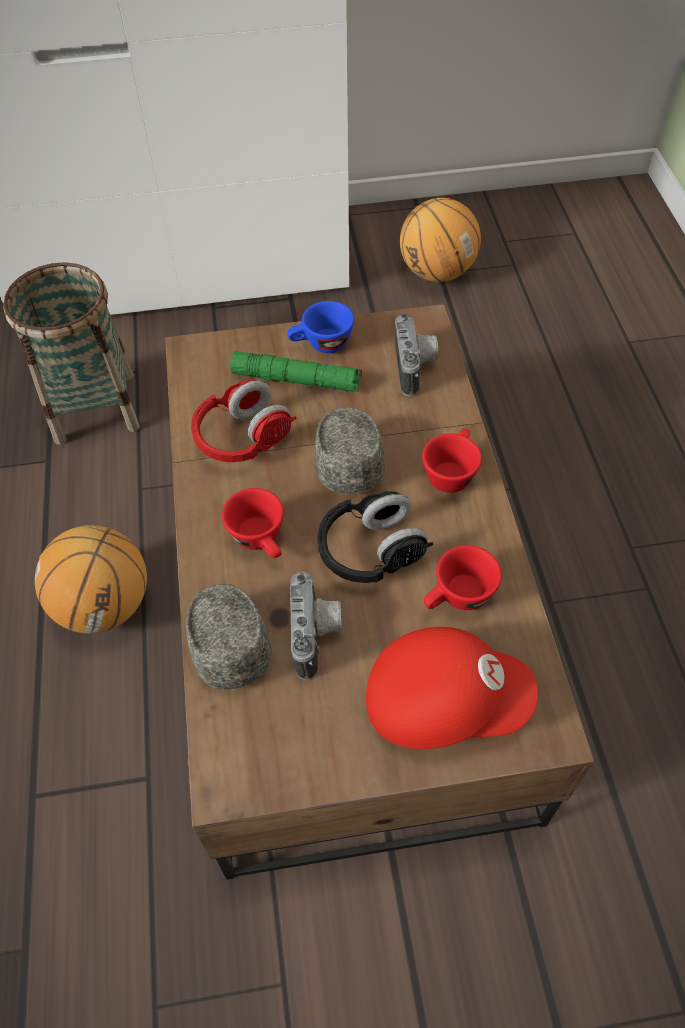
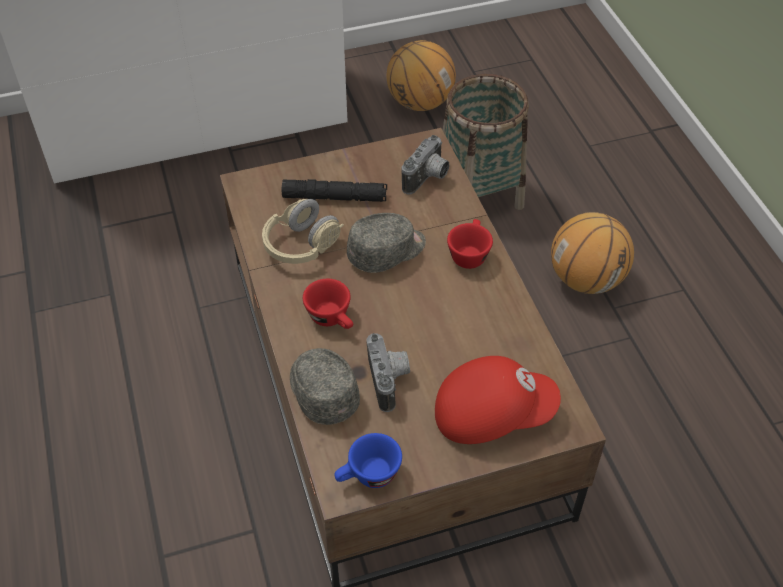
camera: 10 degrees left, 5 degrees down
basket [3,263,140,445] -> basket moved to [443,74,529,210]
basketball [35,525,147,633] -> basketball moved to [551,212,634,294]
red headphones [191,380,296,462] -> beige headphones [262,199,344,264]
green flashlight [230,351,362,392] -> black flashlight [282,179,387,202]
blue cup [287,301,354,353] -> blue cup moved to [334,433,402,488]
grey cap [315,407,385,494] -> grey cap turned 75 degrees clockwise [347,213,426,273]
black headphones [317,491,434,583] -> none
camera [395,314,438,396] -> camera turned 45 degrees clockwise [402,135,449,194]
red cup [424,545,502,610] -> none

